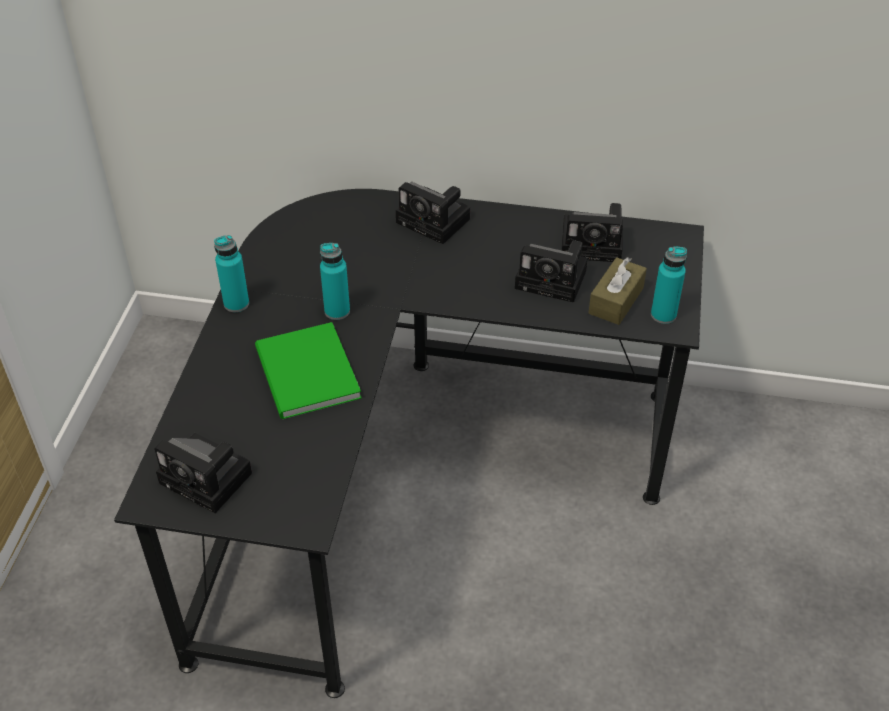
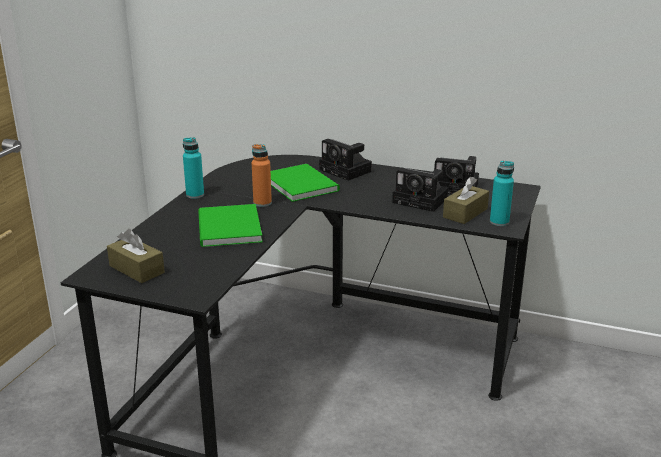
camera: 10 degrees right, 20 degrees down
camera [154,433,252,513] -> brown tissue box [107,229,165,283]
turquoise bottle [320,243,350,320] -> orange bottle [252,144,272,207]
none -> green book [271,164,340,202]

